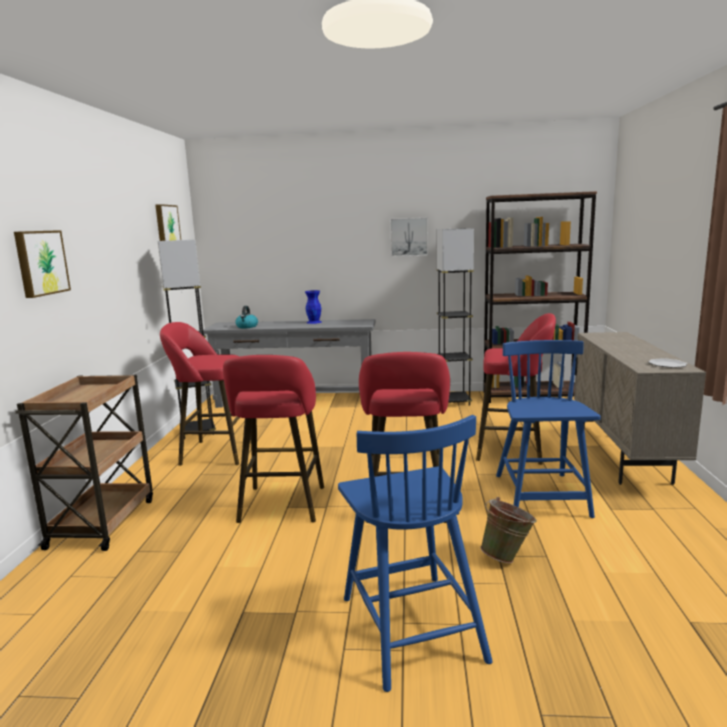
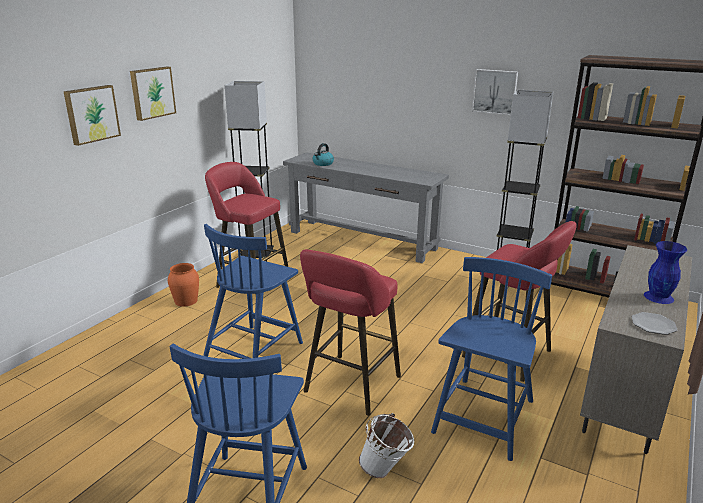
camera: 25 degrees right, 10 degrees up
brown cart [15,375,153,551] -> none
picture [155,204,181,241] -> picture moved to [130,67,176,121]
red stool [223,355,324,523] -> blue chair [203,224,303,359]
blue vase [305,290,321,324] -> blue vase moved to [644,241,687,304]
green bucket [480,497,537,563] -> white bucket [359,413,414,478]
none -> orange vase [168,263,199,307]

